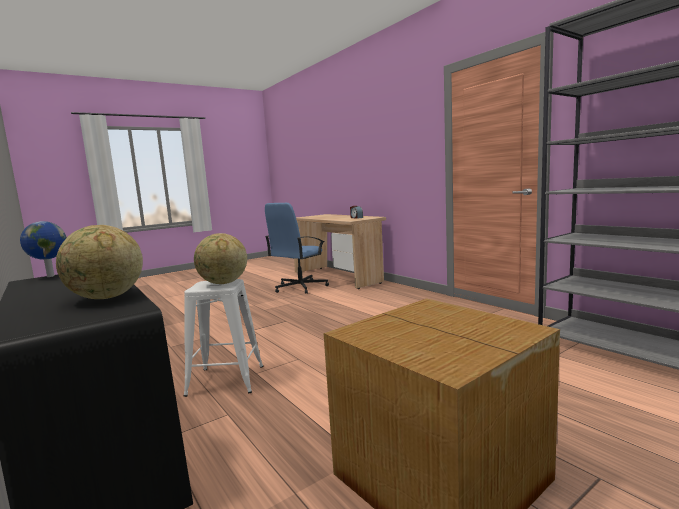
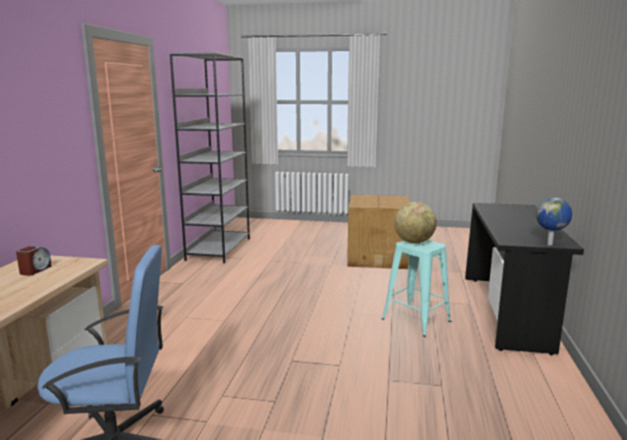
camera: 135 degrees left, 5 degrees up
globe [56,225,143,299] -> none
white stool [184,279,263,397] -> turquoise stool [381,240,452,337]

